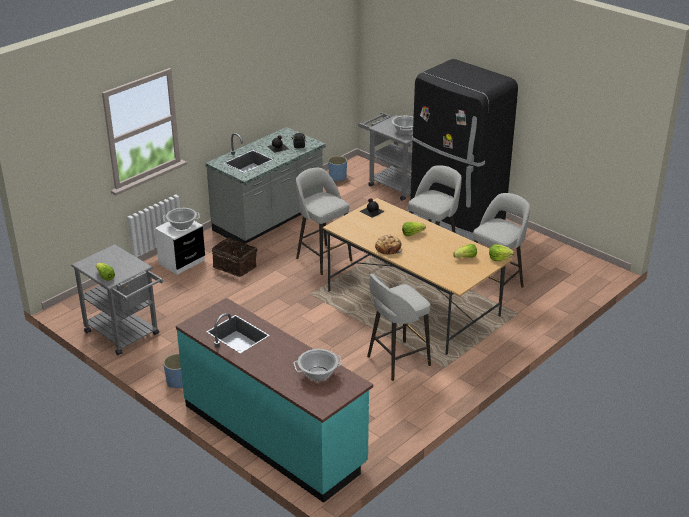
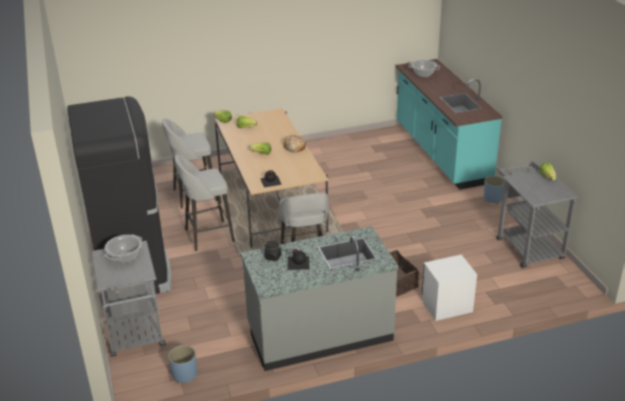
camera: 150 degrees left, 0 degrees up
cooking pot [163,208,200,230] -> none
grey stool [367,273,431,381] -> none

